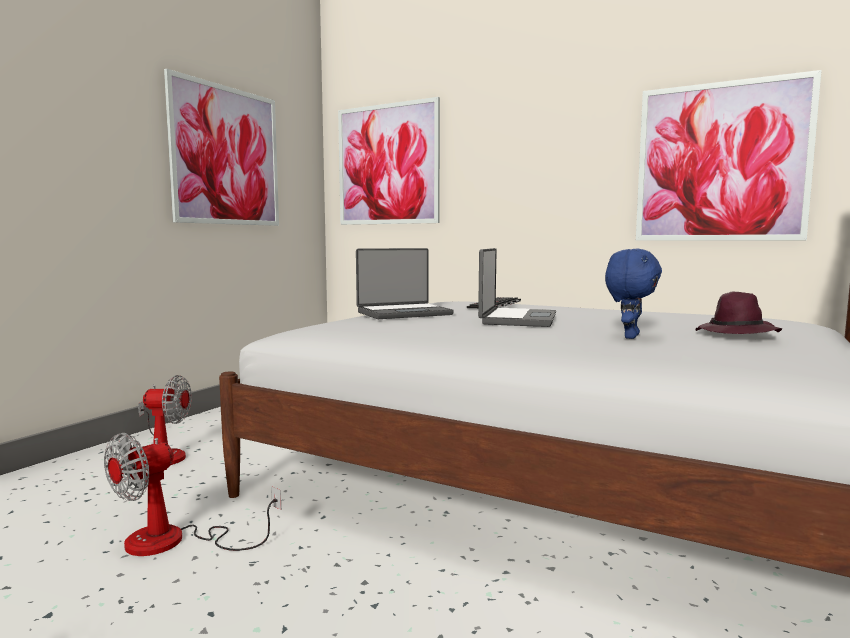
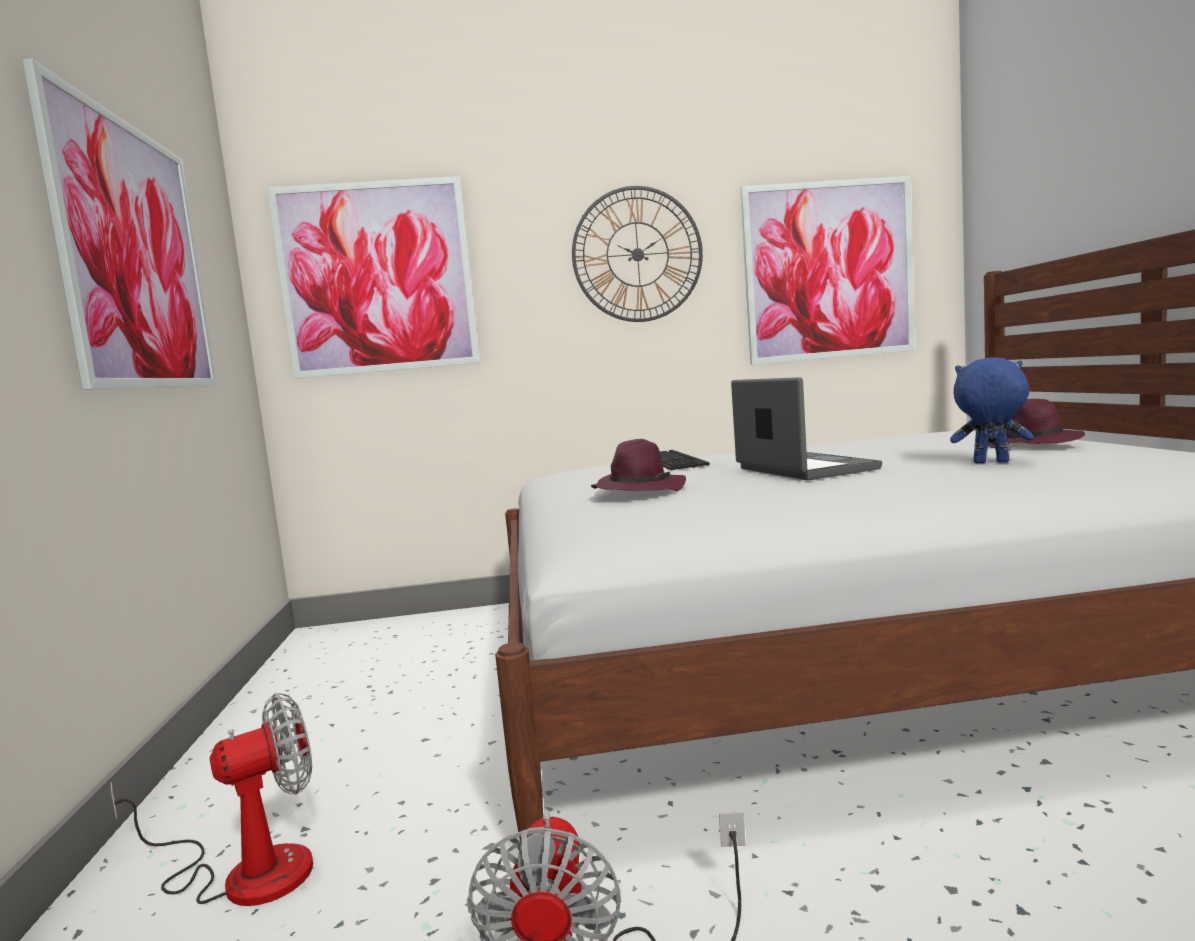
camera: 35 degrees left, 0 degrees up
laptop [356,248,454,319] -> purple hat [591,439,686,491]
blue plush toy [605,249,662,339] -> blue plush toy turned 60 degrees counterclockwise [950,358,1034,463]
none -> wall clock [572,186,703,322]

